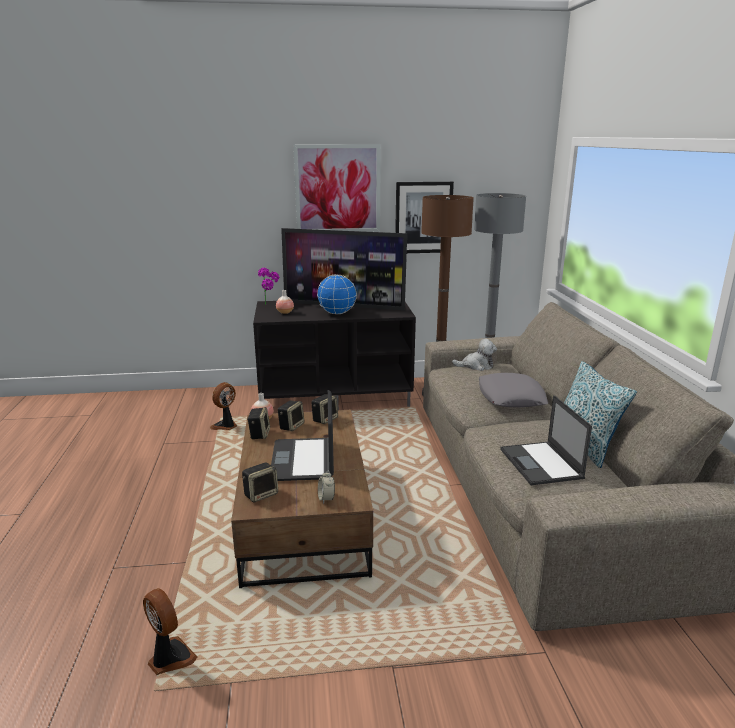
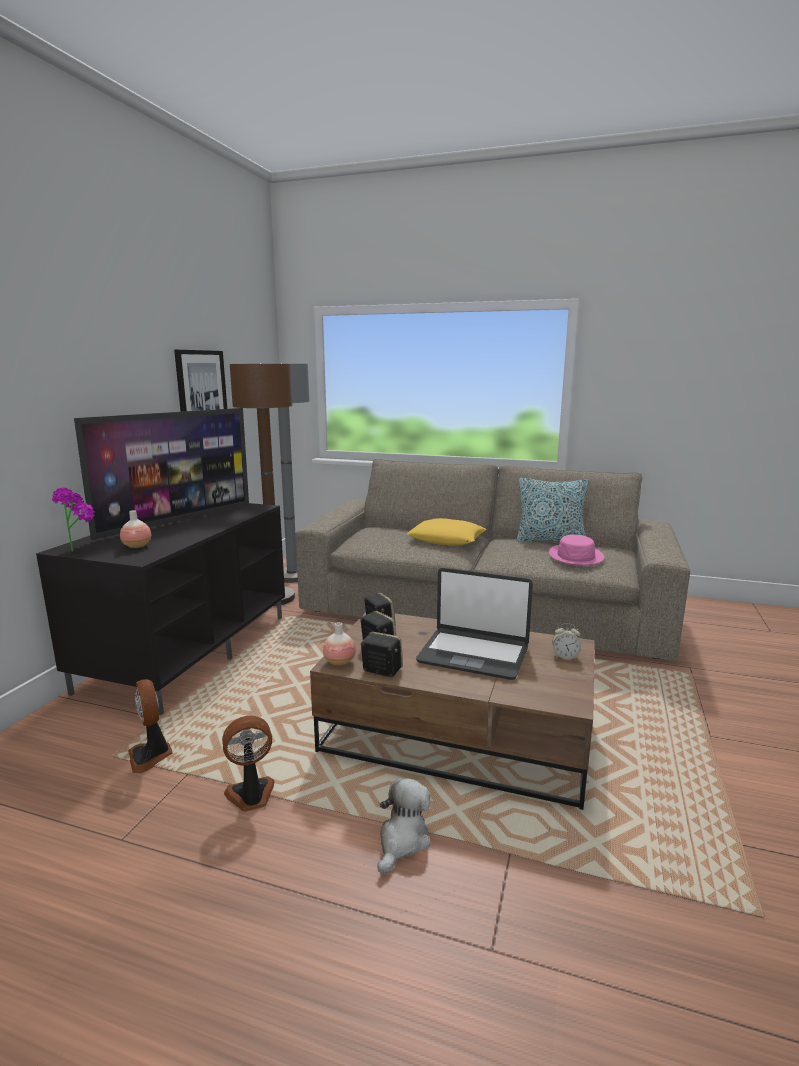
camera: 65 degrees left, 5 degrees down
fan [143,588,197,675] -> fan moved to [222,716,275,812]
speaker [242,462,278,503] -> none
picture [293,144,381,232] -> none
globe [317,274,357,314] -> none
plush toy [452,339,497,371] -> plush toy moved to [377,778,430,874]
grey pillow [479,373,548,407] -> yellow pillow [407,518,486,546]
laptop [500,395,592,485] -> pink hat [549,535,604,565]

